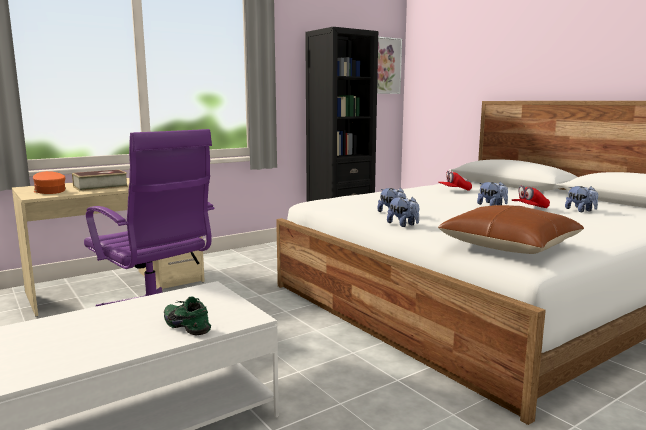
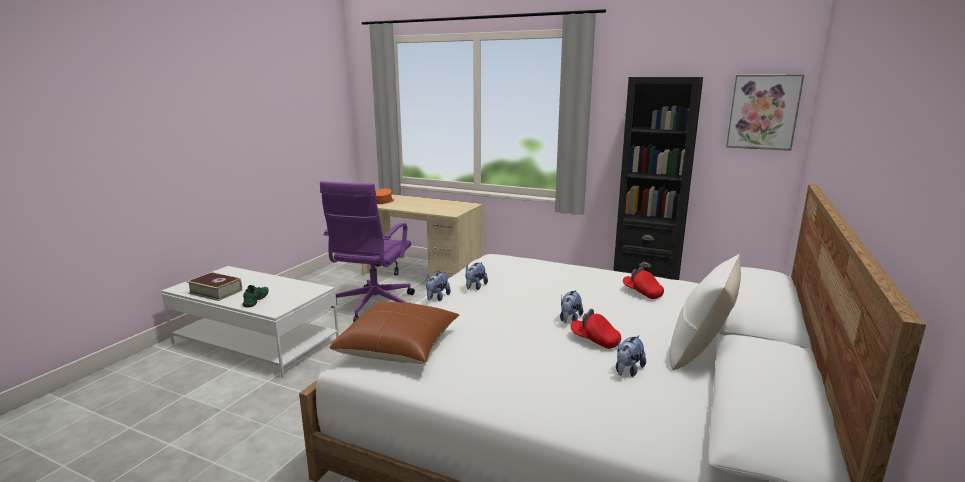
camera: 60 degrees right, 5 degrees up
book [72,170,128,191] -> book moved to [186,272,242,301]
none -> white pillow [670,254,741,370]

